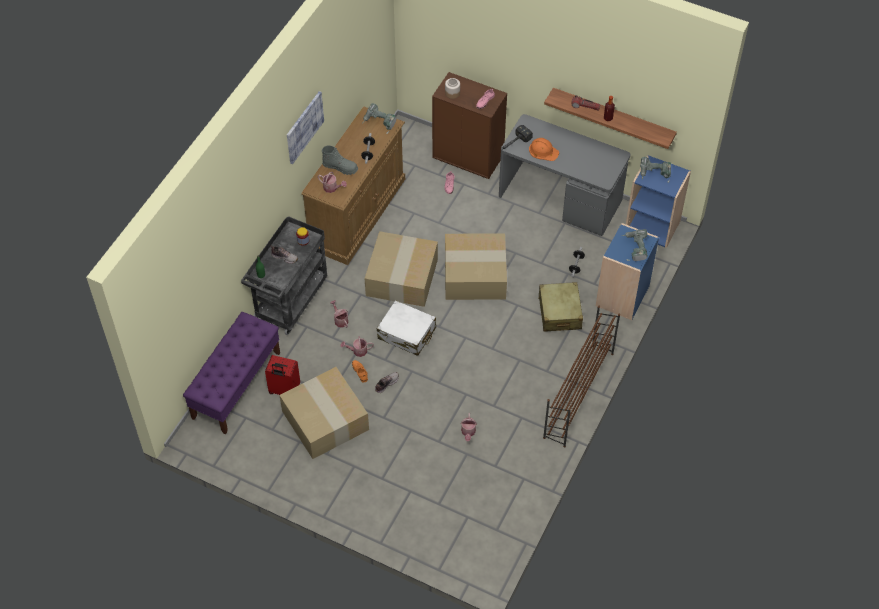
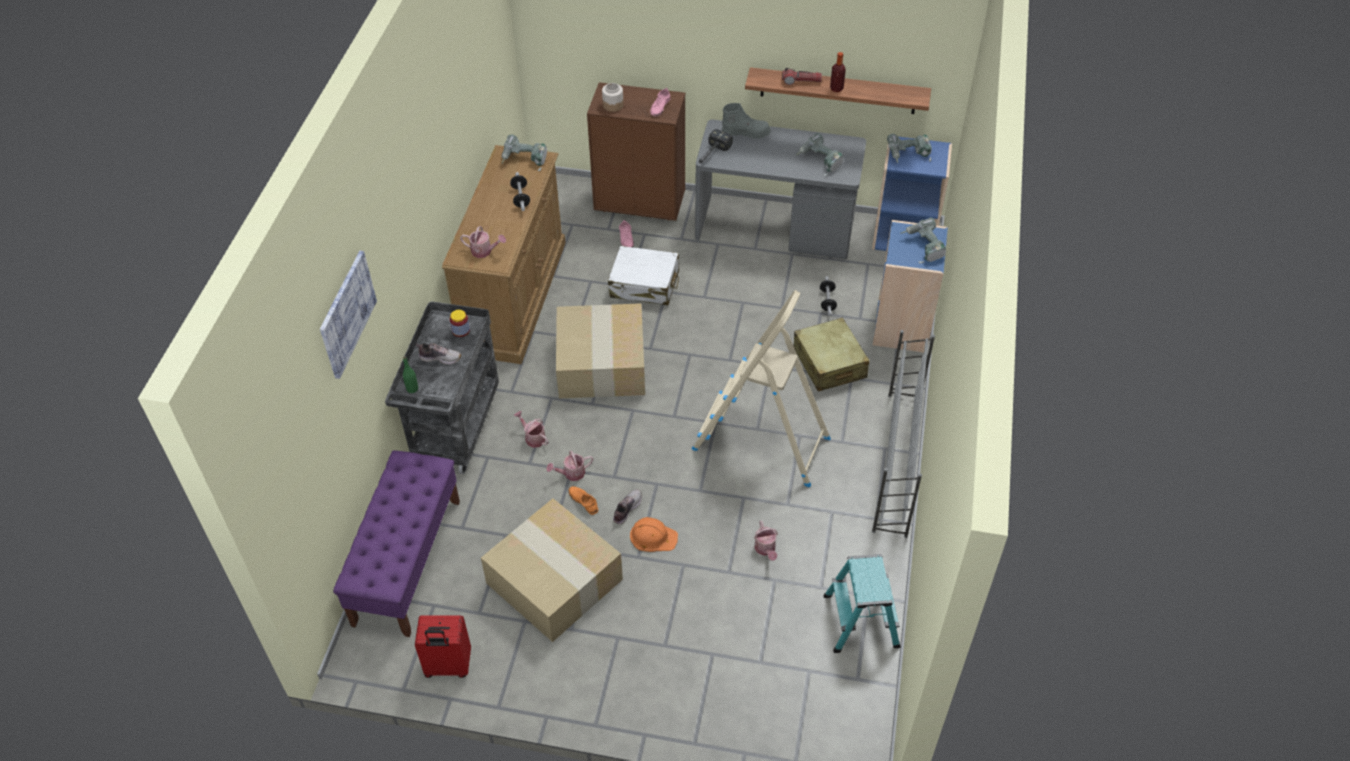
camera: 15 degrees left, 5 degrees down
red suitcase [265,355,300,395] -> red suitcase moved to [415,615,471,678]
picture [287,91,324,164] -> picture moved to [320,251,377,379]
grey boot [322,146,358,175] -> grey boot moved to [722,103,771,139]
white suitcase [377,300,436,356] -> white suitcase moved to [608,246,679,305]
cardboard box [445,233,507,300] -> none
orange hard hat [529,138,559,161] -> orange hard hat moved to [630,517,678,552]
brown shoe rack [543,306,620,448] -> grey shoe rack [872,330,935,538]
none -> beige step ladder [692,290,831,487]
none -> power drill [797,133,843,176]
none -> turquoise step ladder [823,554,900,653]

